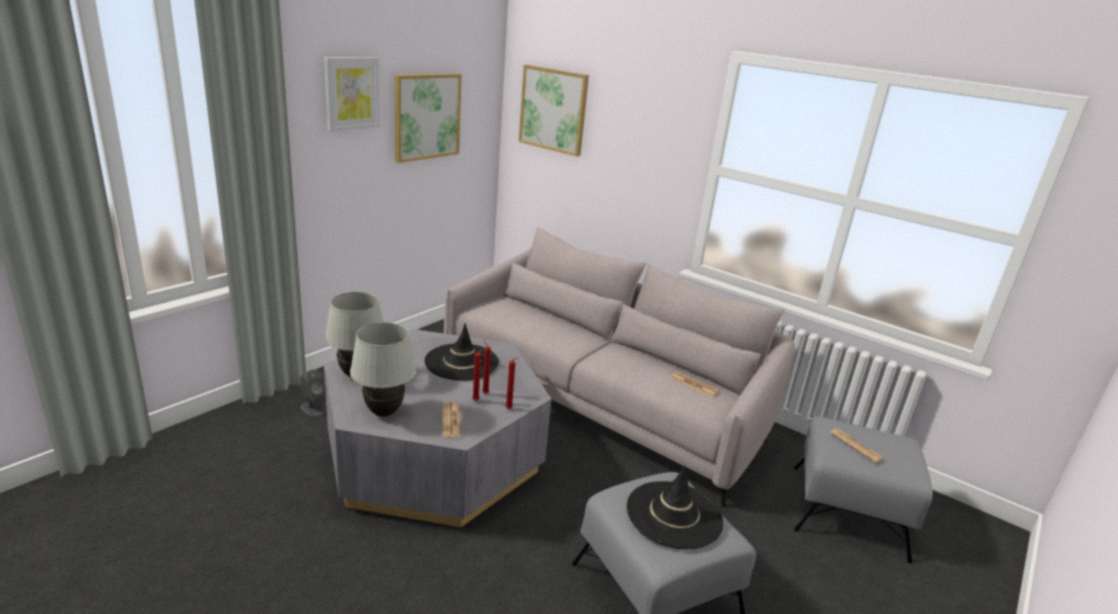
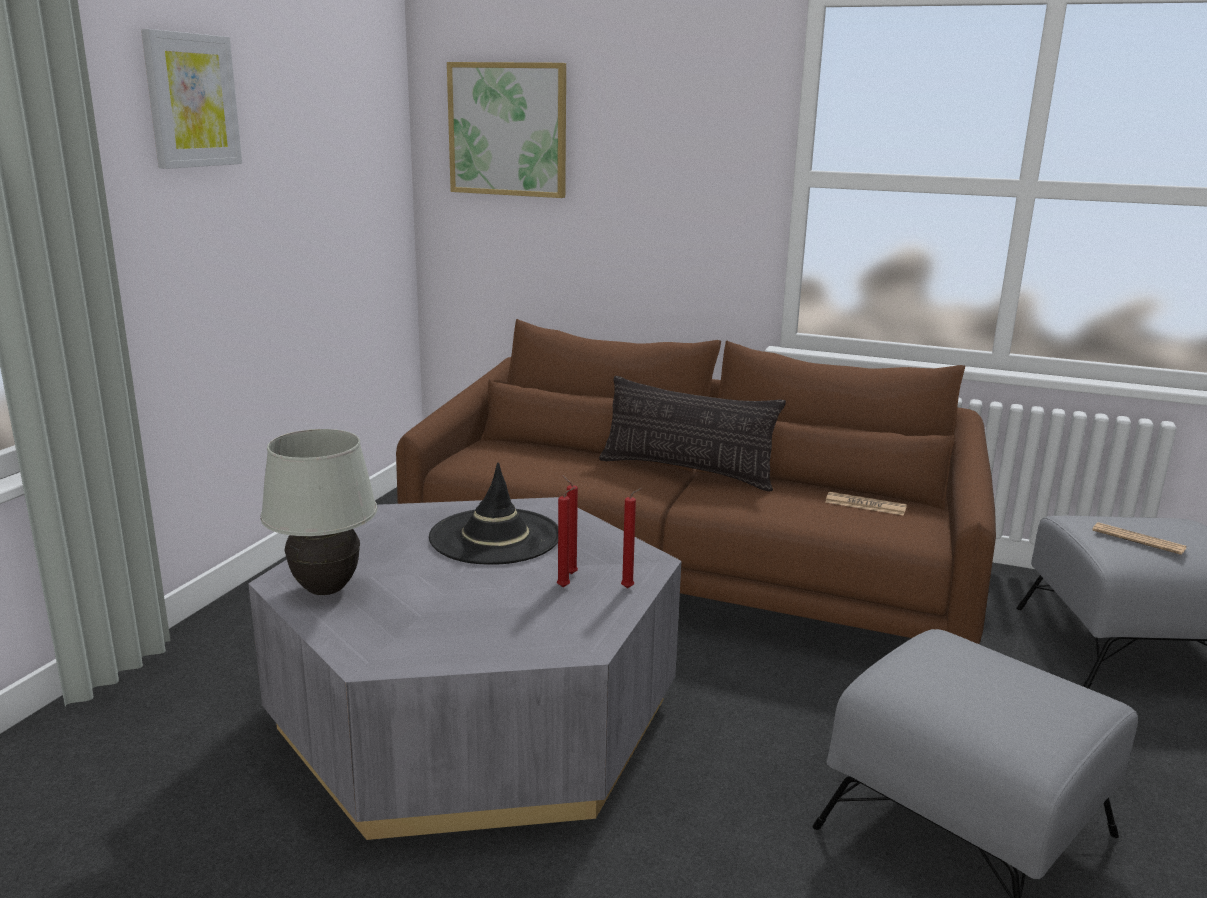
camera: 15 degrees left, 5 degrees down
grey speaker [300,369,327,417] -> none
white table lamp [350,322,416,417] -> none
picture [394,73,462,163] -> none
newspaper [442,402,460,437] -> none
grey sofa [444,227,795,507] -> brown sofa [396,319,996,644]
black hat [626,465,723,549] -> none
none -> pillow [599,376,786,492]

